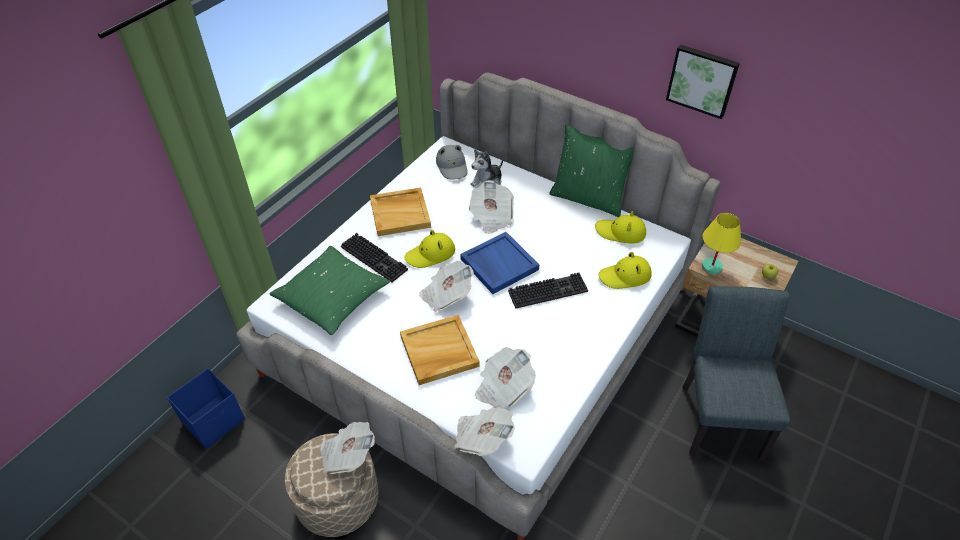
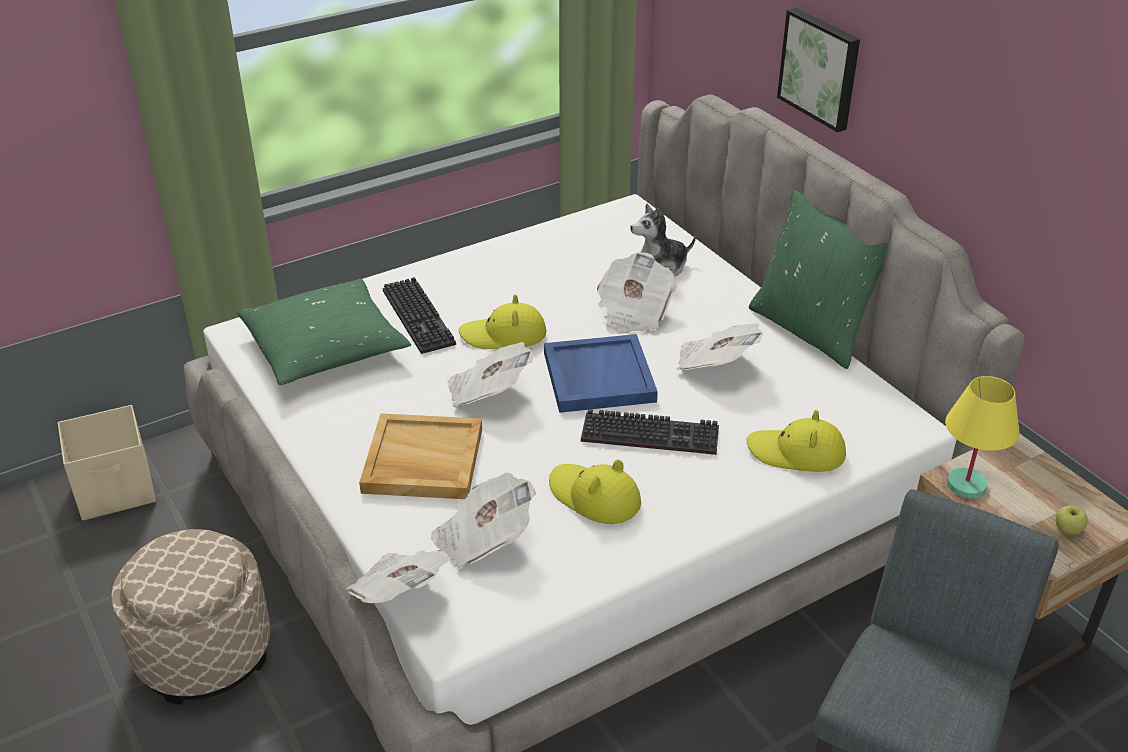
camera: 25 degrees right, 10 degrees down
blue storage box [167,368,245,449] -> beige storage box [58,405,156,520]
newspaper [320,422,375,474] -> newspaper moved to [677,323,763,370]
beige tray [370,188,431,236] -> none
grey hat [436,145,468,180] -> none
yellow hat [595,211,646,244] -> yellow hat moved to [549,459,641,524]
picture [666,44,740,119] -> picture moved to [777,8,860,133]

